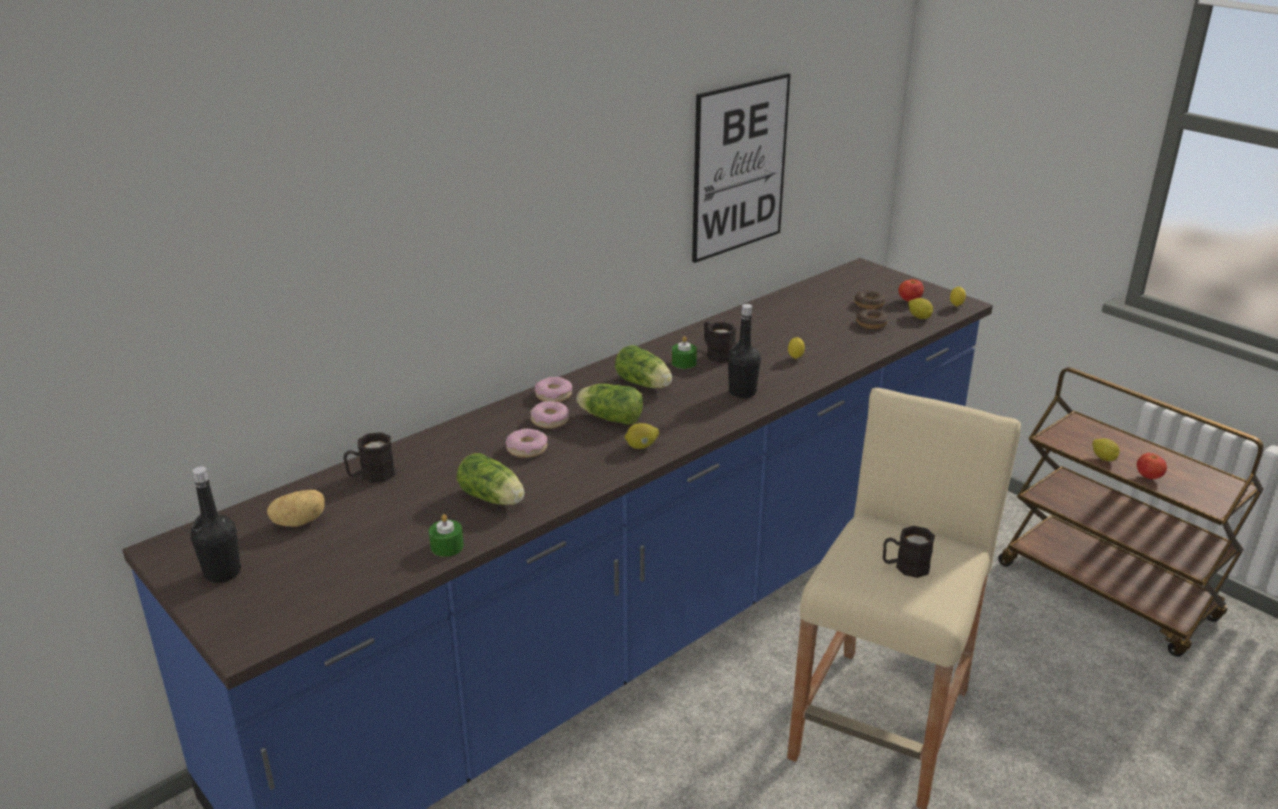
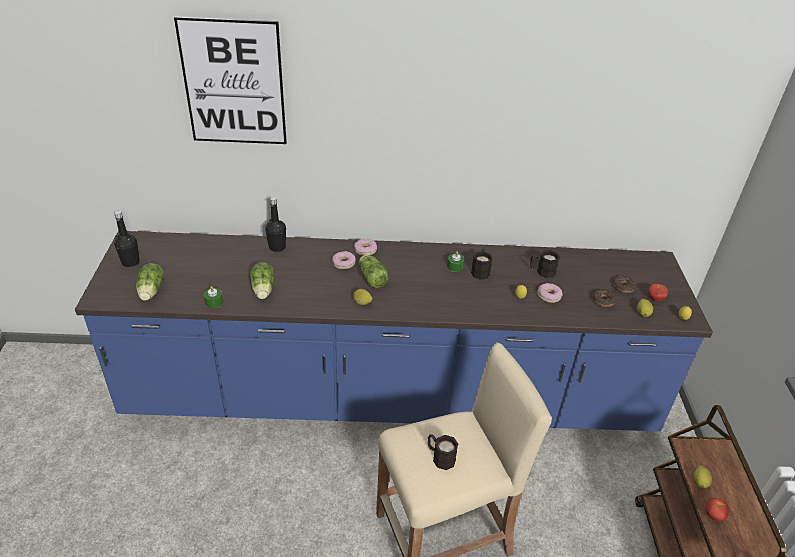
camera: 40 degrees right, 10 degrees up
potato [267,490,325,527] -> none
black mug [343,432,395,483] -> black mug moved to [530,250,560,278]
donut [506,428,547,458] -> donut moved to [537,283,563,303]
lettuce [615,345,672,388] -> lettuce moved to [136,263,165,301]
picture [692,73,790,263] -> picture moved to [174,16,287,144]
black bottle [728,304,761,398] -> black bottle moved to [265,197,286,252]

